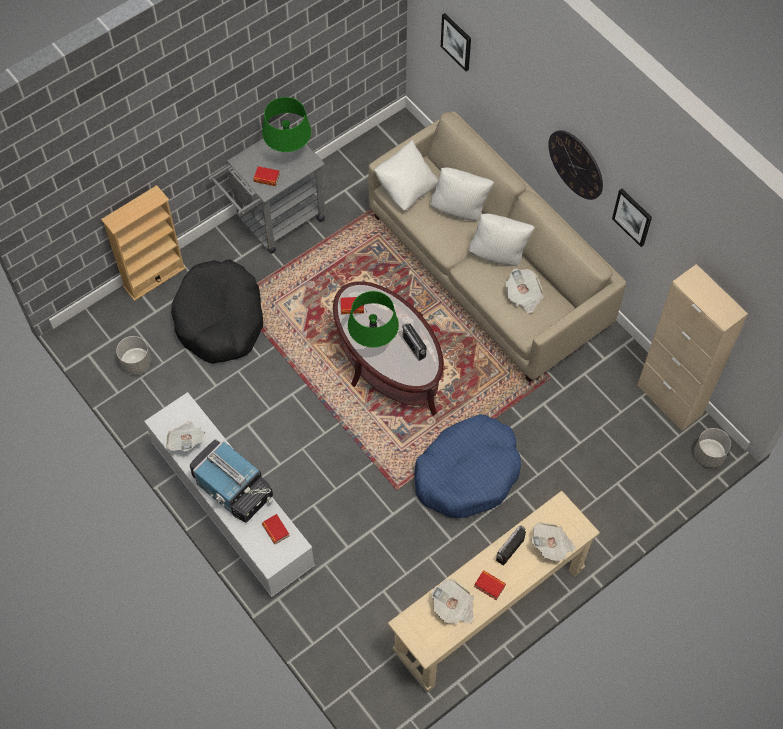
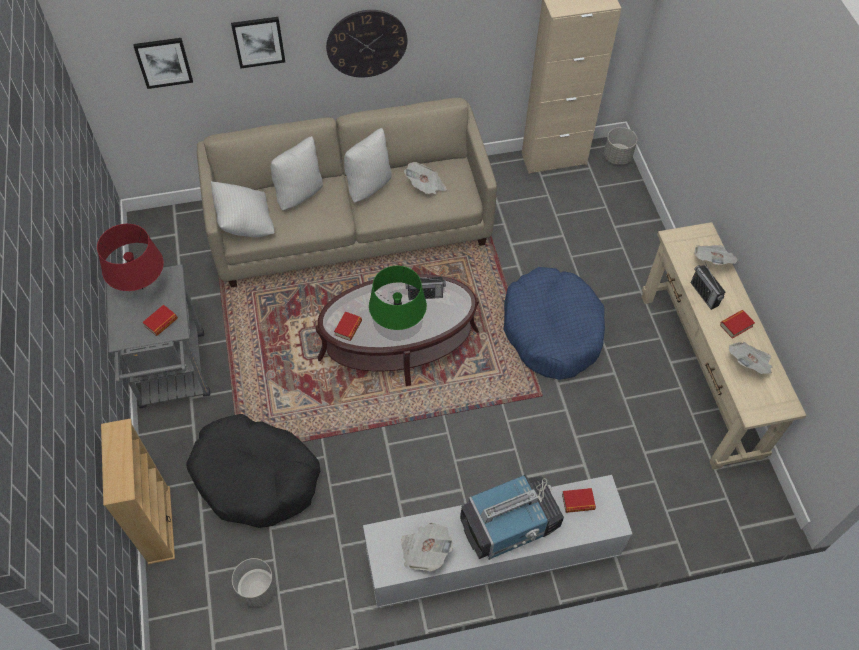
camera: 65 degrees left, 5 degrees down
green table lamp [262,97,311,152] -> red table lamp [97,224,164,291]
picture [612,188,652,247] -> picture moved to [231,17,285,69]

